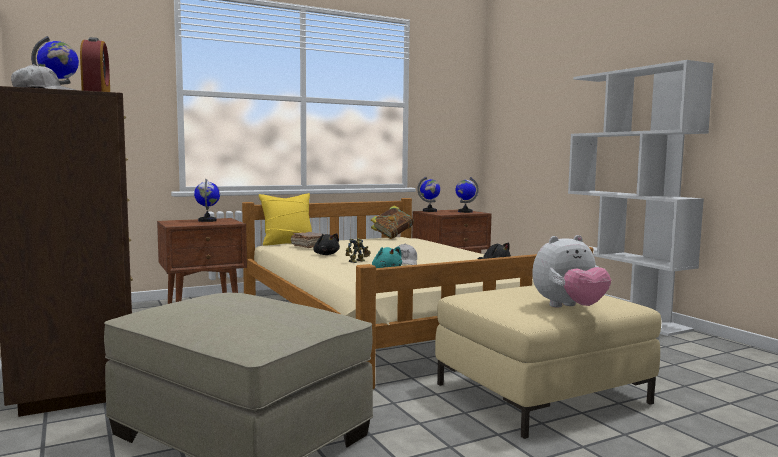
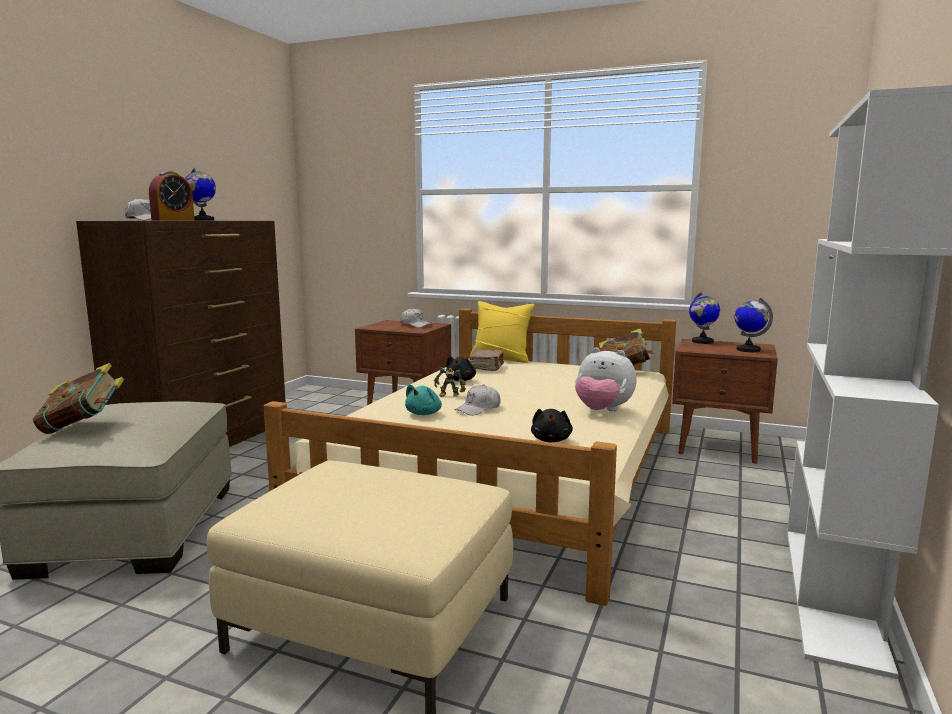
camera: 50 degrees right, 5 degrees up
globe [194,179,220,222] -> white cap [400,308,432,328]
plush toy [532,235,611,307] -> plush toy moved to [575,348,637,411]
none -> book [33,363,124,434]

